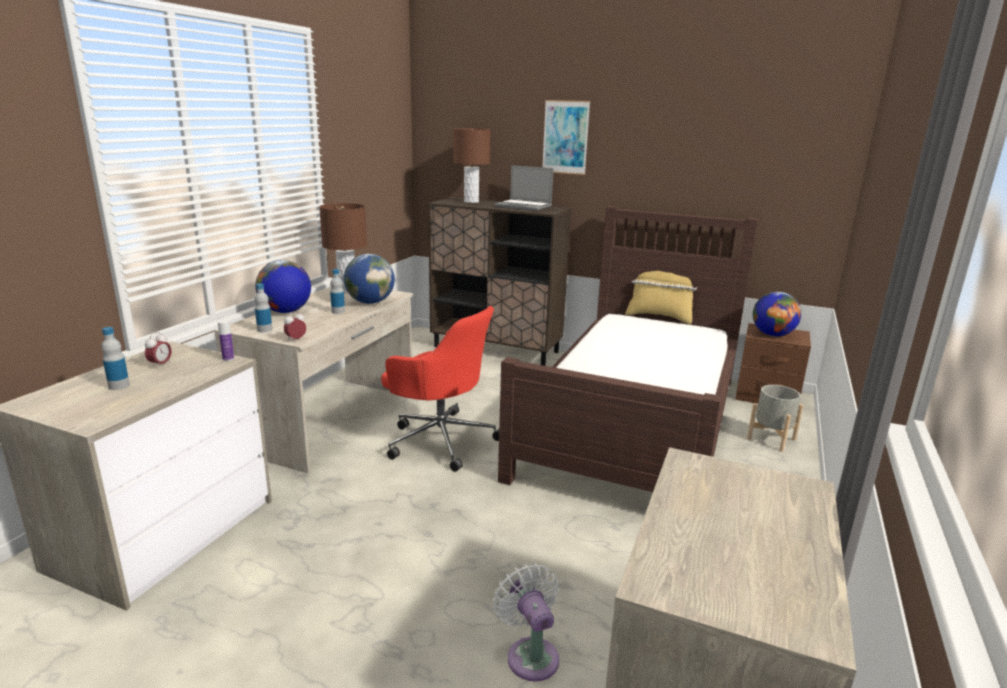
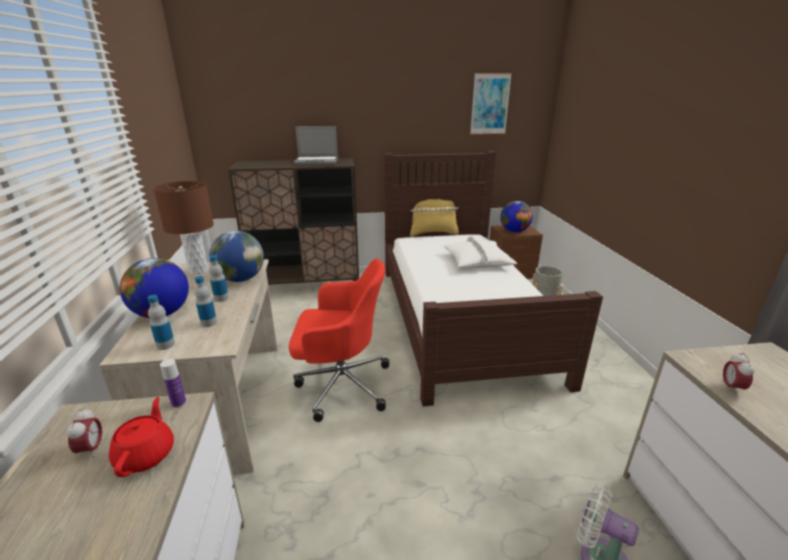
camera: 30 degrees left, 5 degrees up
bottle [101,327,130,390] -> bottle moved to [195,276,217,327]
alarm clock [284,311,306,341] -> alarm clock moved to [722,353,755,394]
brown table lamp [454,128,491,203] -> none
picture [542,100,590,175] -> picture moved to [470,73,512,134]
none -> red teapot [109,397,174,477]
none -> white pillow [443,237,517,268]

